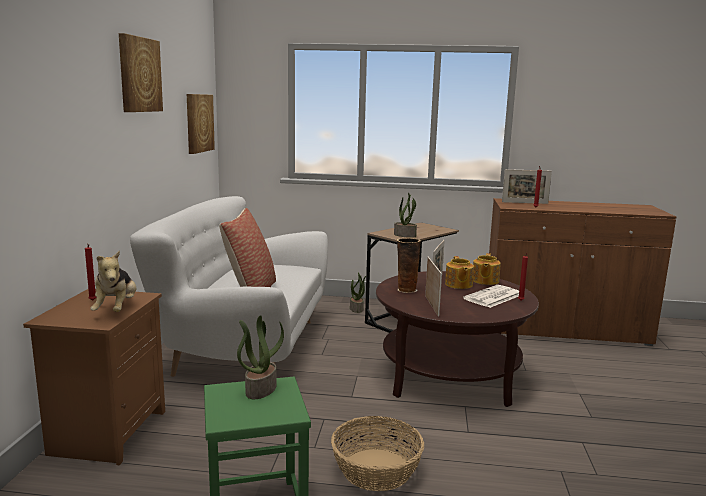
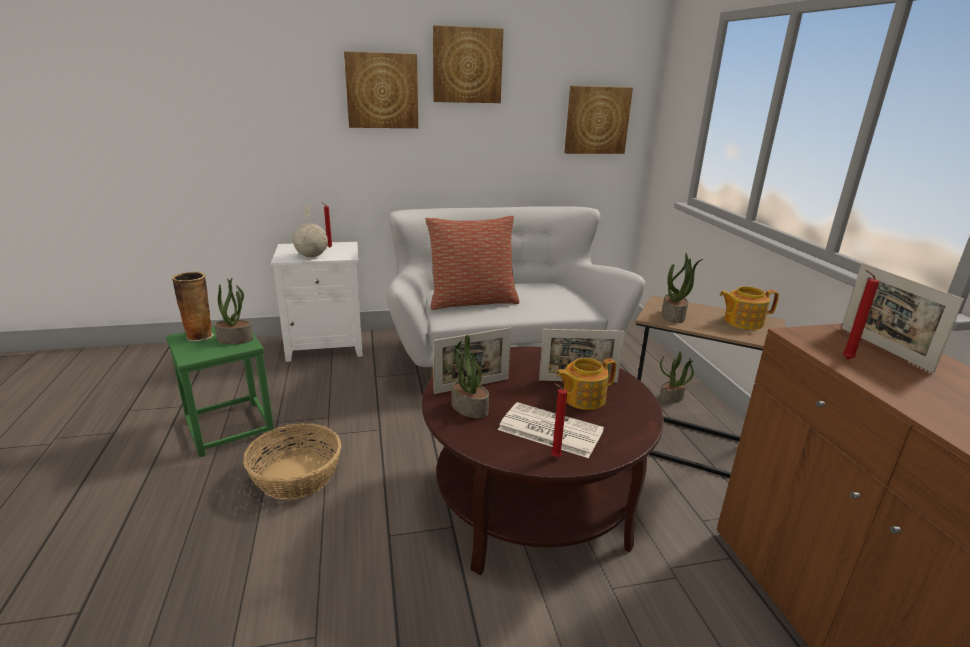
camera: 70 degrees right, 10 degrees up
brown nightstand [23,289,165,465] -> white nightstand [271,242,363,362]
plush toy [91,251,136,312] -> globe [293,204,328,257]
vase [397,238,421,293] -> vase moved to [172,271,214,341]
teapot [473,253,501,285] -> teapot moved to [719,286,779,330]
none -> picture [344,51,418,128]
none -> potted plant [452,335,489,418]

